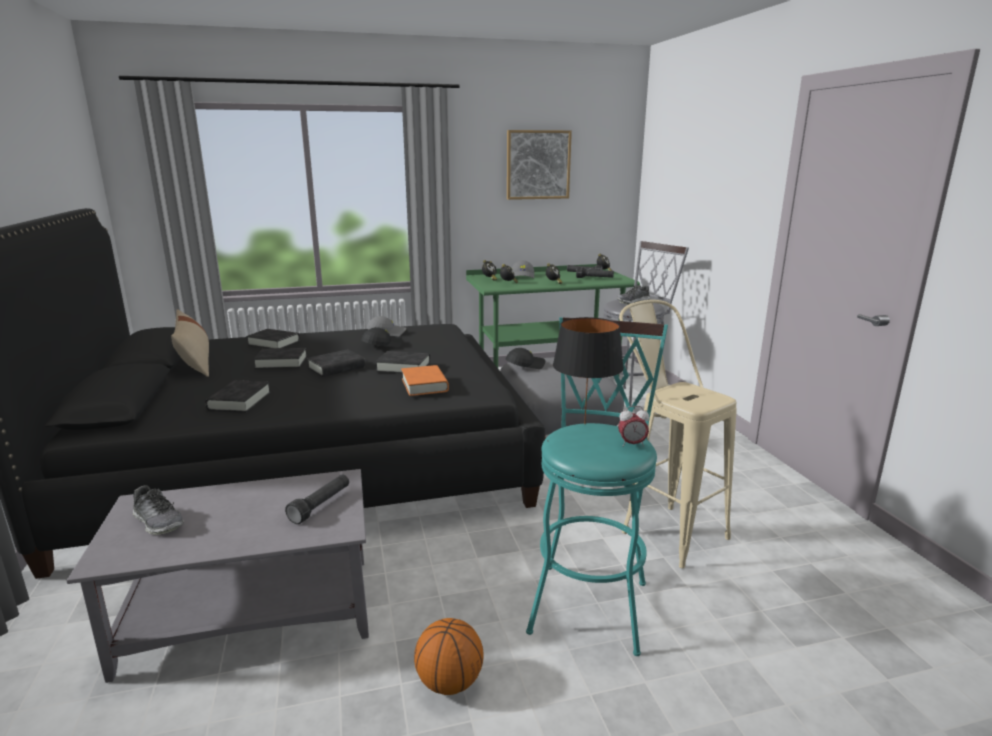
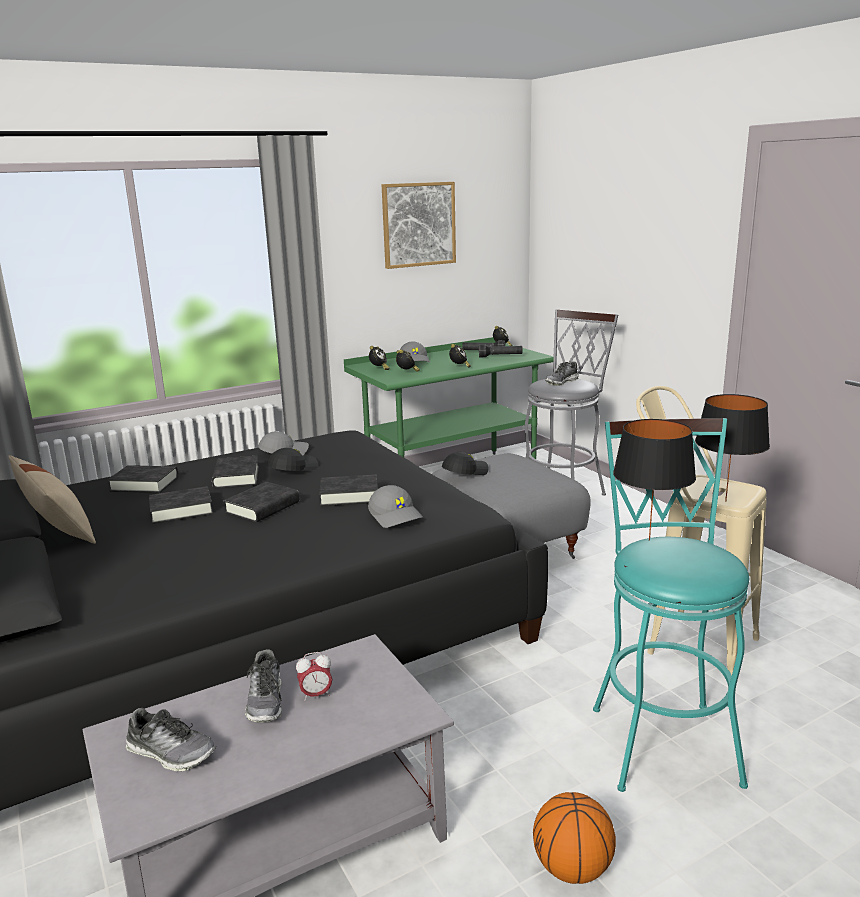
camera: 15 degrees left, 0 degrees up
black book [205,380,271,412] -> black book moved to [212,456,259,489]
black flashlight [285,474,349,524] -> none
orange book [401,365,449,396] -> grey cap [368,485,423,528]
alarm clock [618,406,649,447] -> alarm clock moved to [296,652,332,701]
none -> shoe [245,649,282,723]
none -> black table lamp [695,394,770,502]

